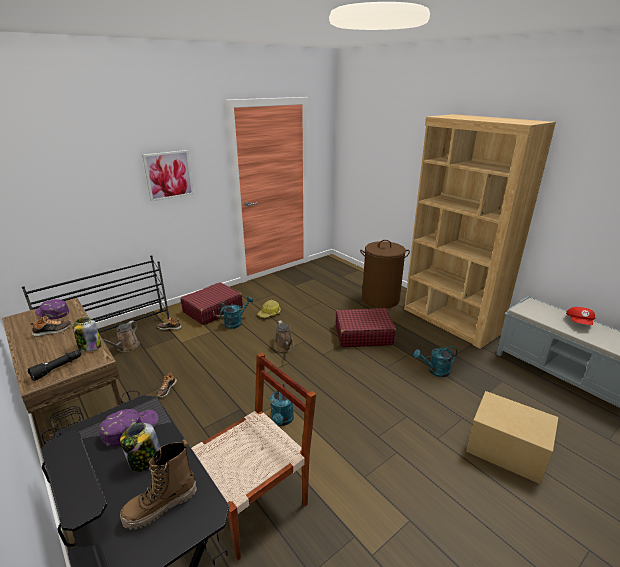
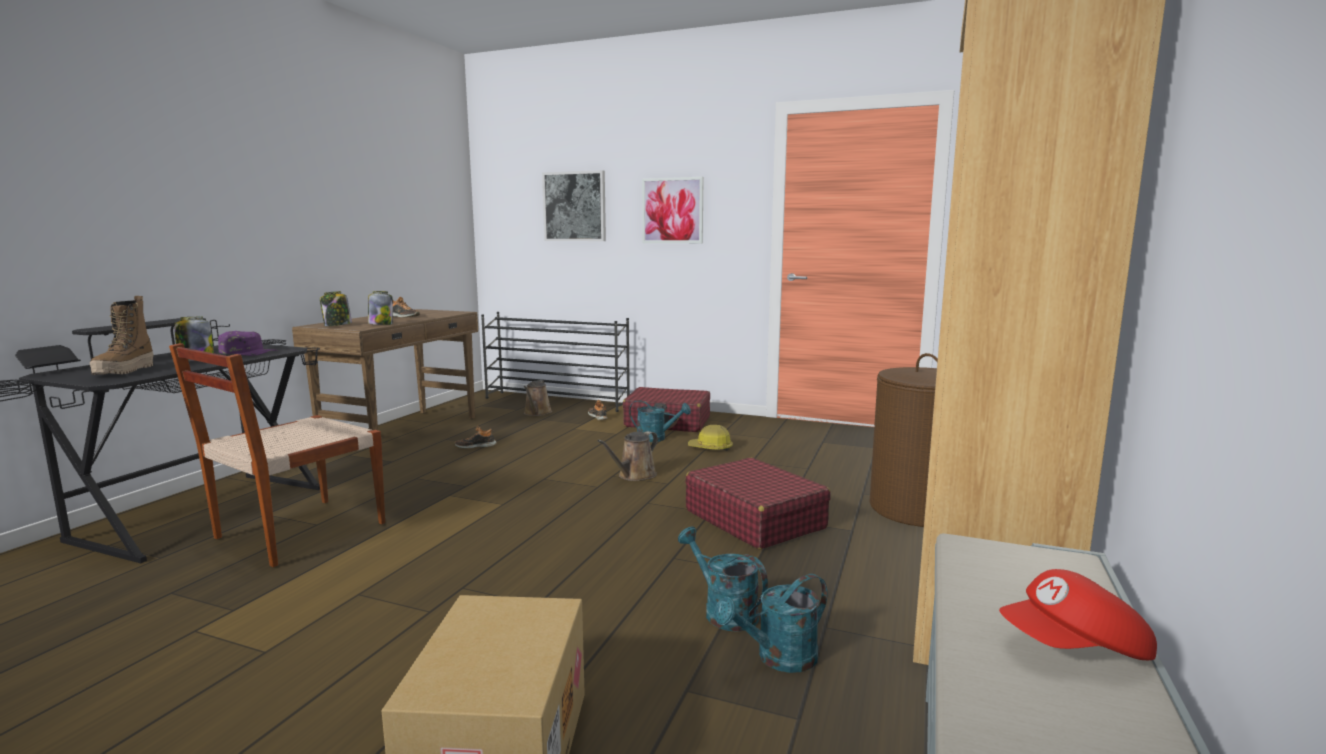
camera: 60 degrees right, 15 degrees down
black flashlight [28,350,81,381] -> jar [320,291,352,326]
purple cap [35,299,69,320] -> none
brown watering can [103,321,140,352] -> brown watering can turned 75 degrees counterclockwise [524,380,552,416]
boot [120,439,197,530] -> boot turned 120 degrees counterclockwise [90,296,153,375]
chair [191,353,316,560] -> chair turned 105 degrees clockwise [169,343,385,567]
turquoise watering can [270,383,294,426] -> turquoise watering can moved to [714,574,827,673]
none -> picture [542,170,606,241]

